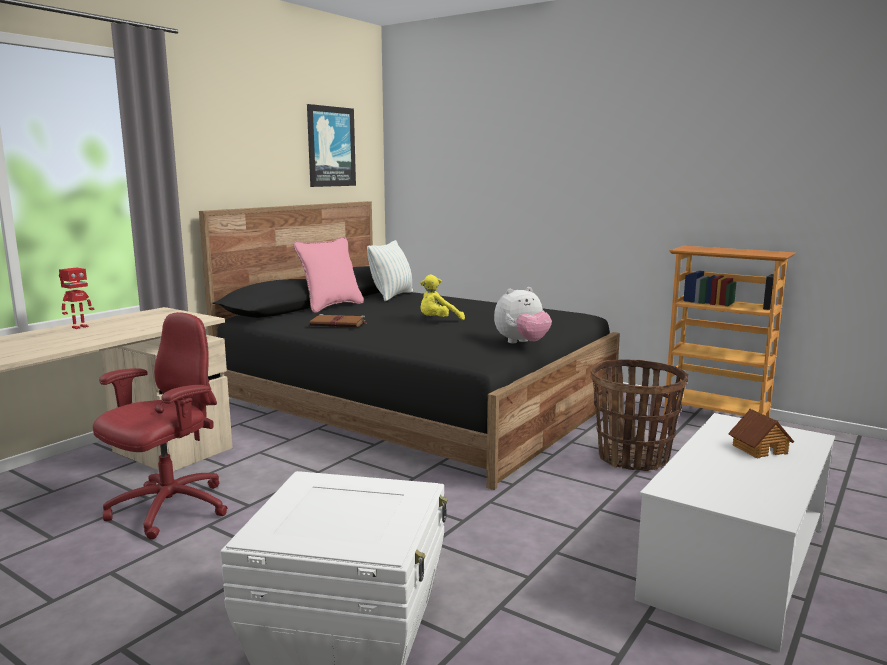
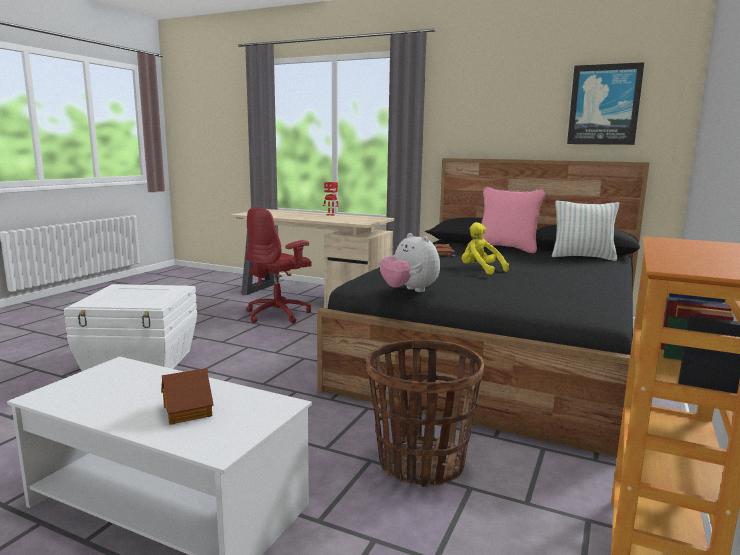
camera: 80 degrees right, 0 degrees up
red office chair [93,312,228,540] -> red office chair turned 105 degrees clockwise [246,207,312,324]

